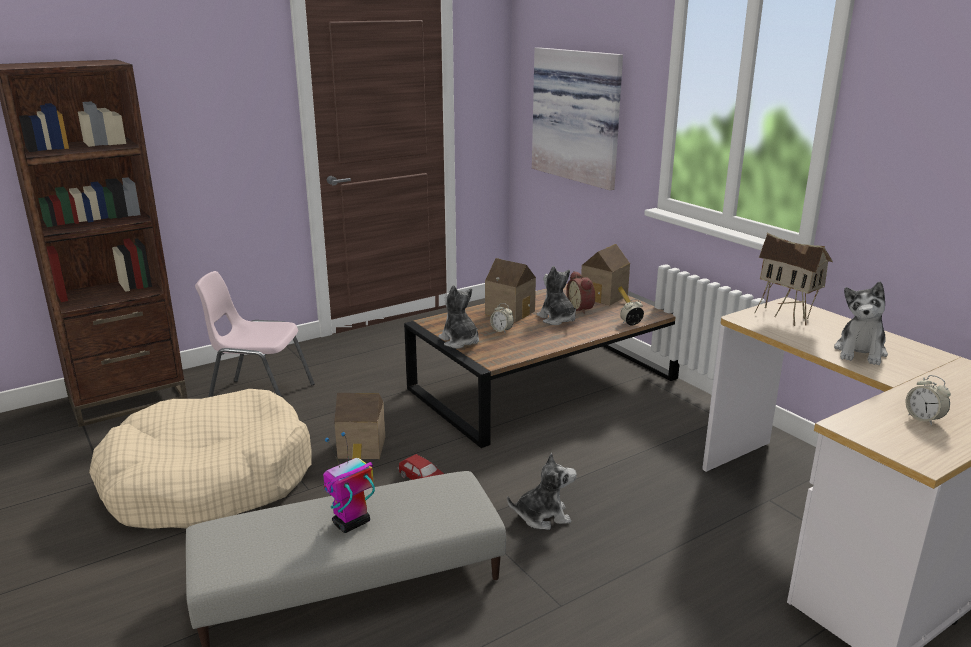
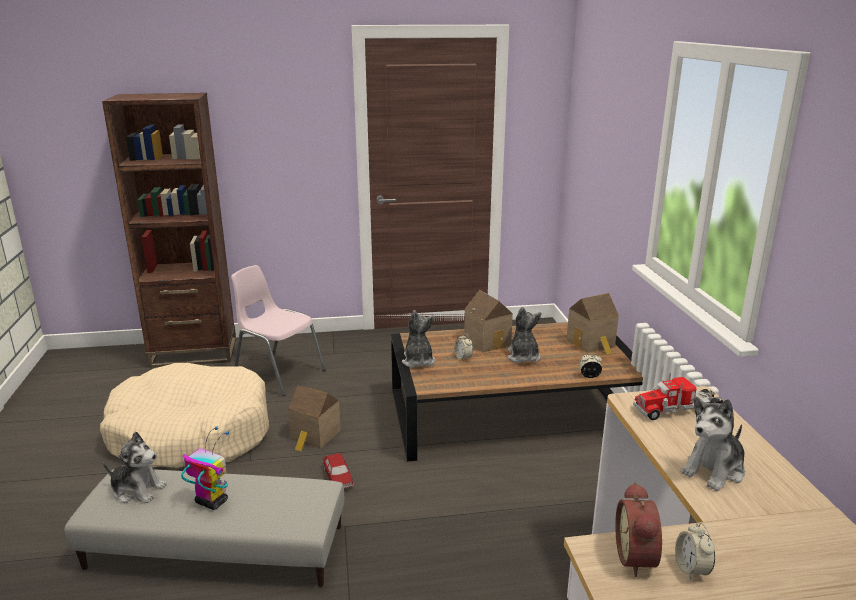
camera: 25 degrees right, 0 degrees up
toy robot [323,432,375,533] -> toy robot turned 45 degrees clockwise [181,427,229,510]
plush toy [507,453,577,530] -> plush toy moved to [103,431,167,504]
picture [532,47,623,190] -> none
alarm clock [566,271,595,314] -> alarm clock moved to [615,482,662,577]
toy house [754,233,833,326] -> toy truck [633,373,724,420]

